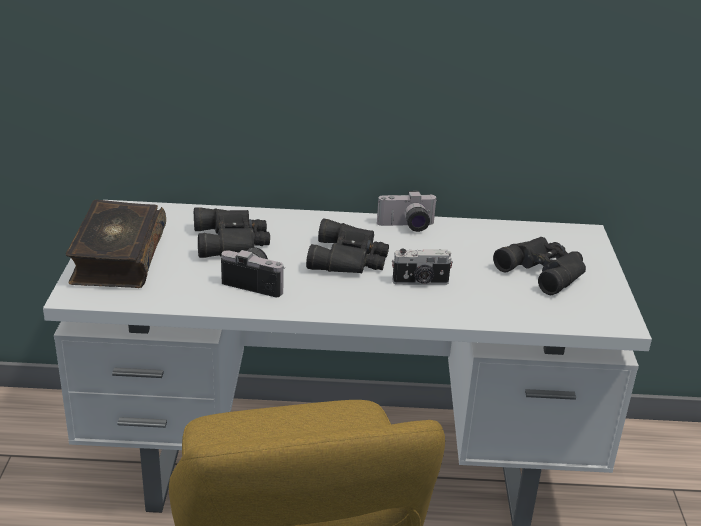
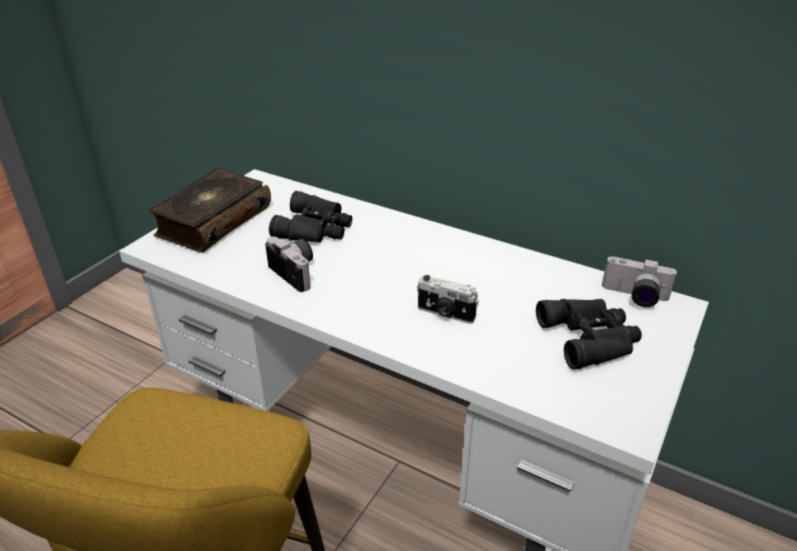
camera: 30 degrees right, 5 degrees up
black binoculars [306,219,389,274] -> none
camera [377,191,438,232] -> camera moved to [602,256,678,307]

